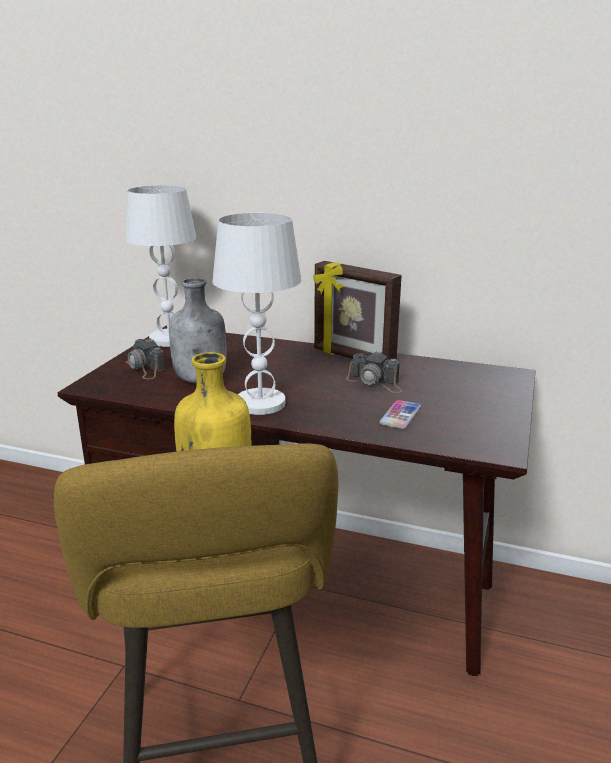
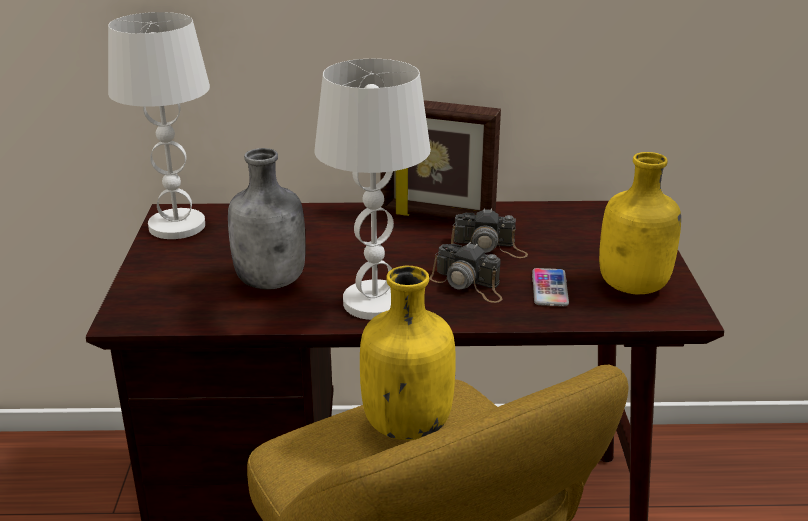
camera: 20 degrees left, 5 degrees up
camera [126,338,165,379] -> camera moved to [429,242,503,303]
none -> yellow bottle [599,152,681,294]

